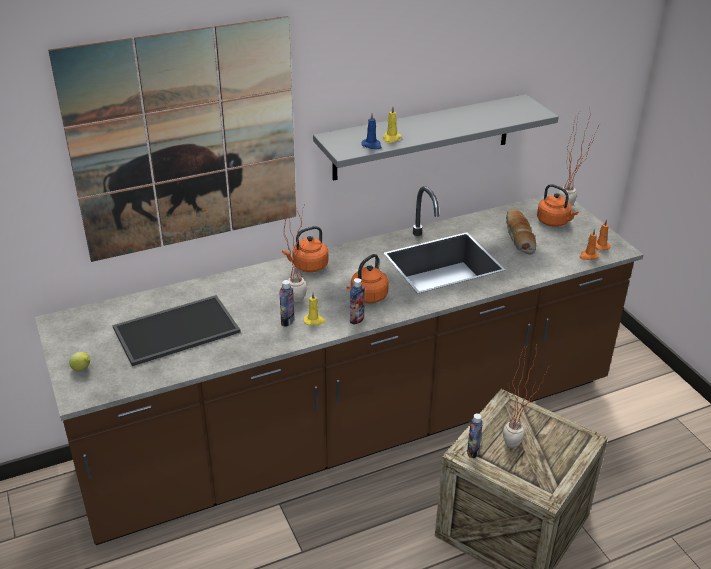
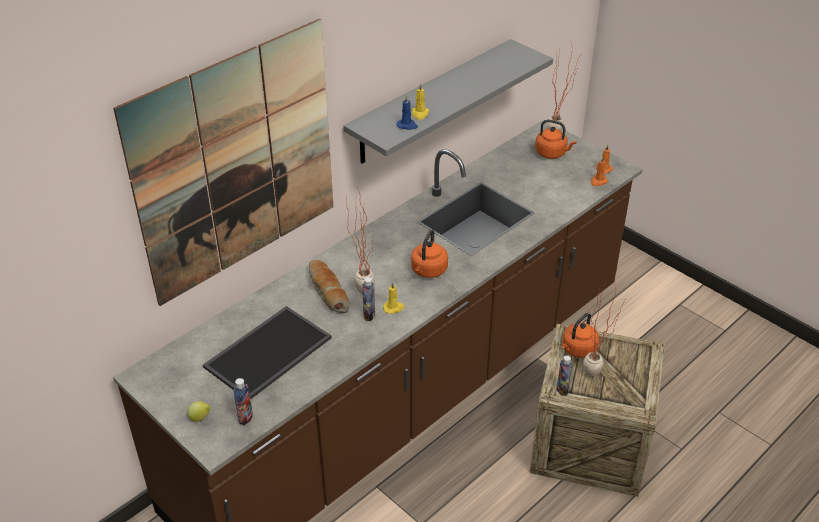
camera: 20 degrees left, 5 degrees up
orange kettle [282,226,328,272] -> orange kettle moved to [561,313,599,358]
bottle [350,278,365,325] -> bottle moved to [234,378,253,425]
bread [506,209,536,255] -> bread moved to [309,260,350,313]

